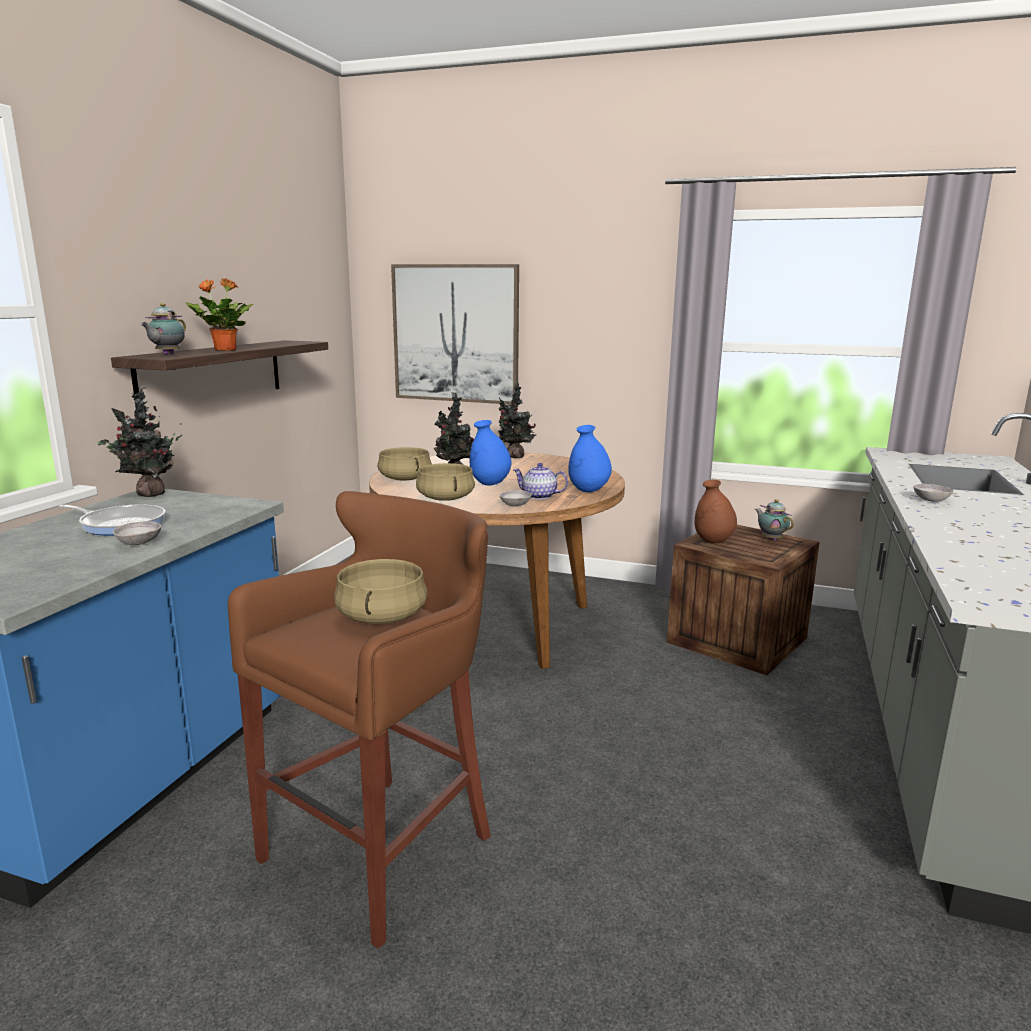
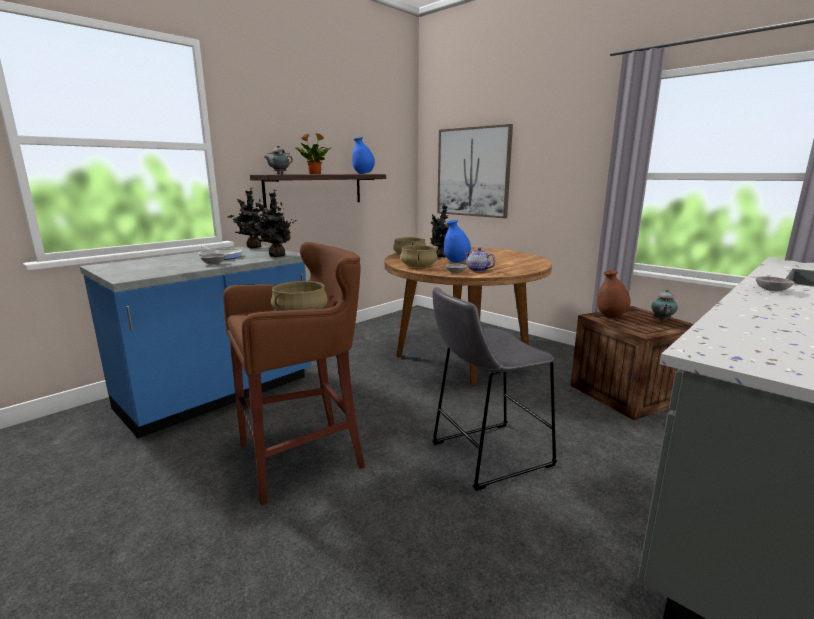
camera: 25 degrees right, 0 degrees up
potted plant [498,382,536,458] -> potted plant moved to [249,190,296,257]
blue vase [568,425,612,492] -> blue vase moved to [352,137,375,174]
teapot [755,499,794,541] -> teapot turned 150 degrees counterclockwise [651,289,678,321]
none -> grey stool [432,287,557,491]

